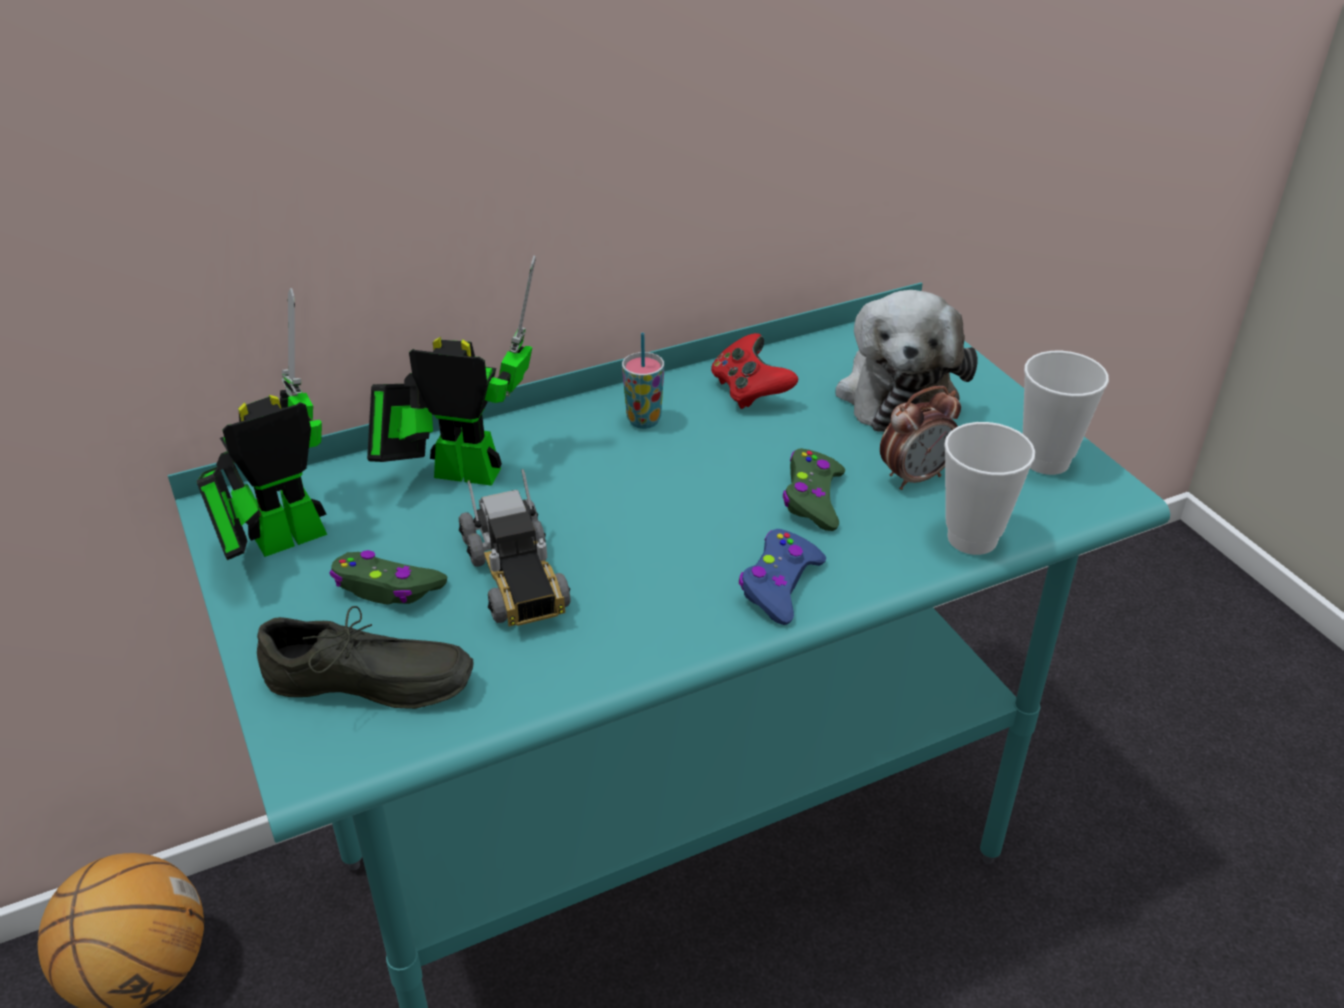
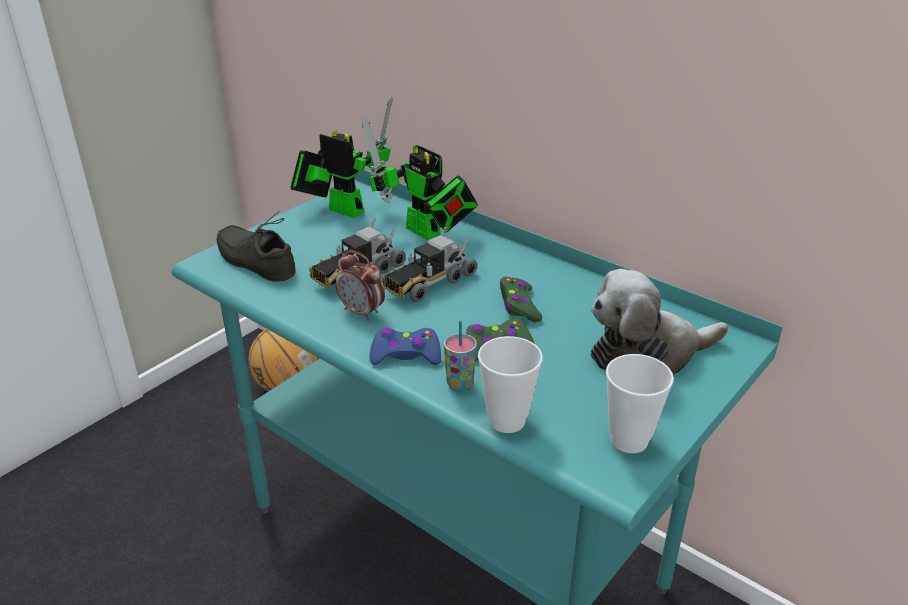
camera: 65 degrees right, 5 degrees down
grey shoe [257,606,473,709] -> grey shoe turned 150 degrees clockwise [216,211,295,282]
green game controller [329,550,447,605] -> green game controller moved to [500,277,542,322]
toy robot [367,255,536,486] -> toy robot turned 150 degrees clockwise [362,117,478,240]
cup [622,333,664,429] -> cup moved to [444,320,477,392]
red game controller [711,333,798,409] -> none
alarm clock [880,386,961,490] -> alarm clock moved to [335,250,385,321]
none -> toy truck [382,226,477,302]

